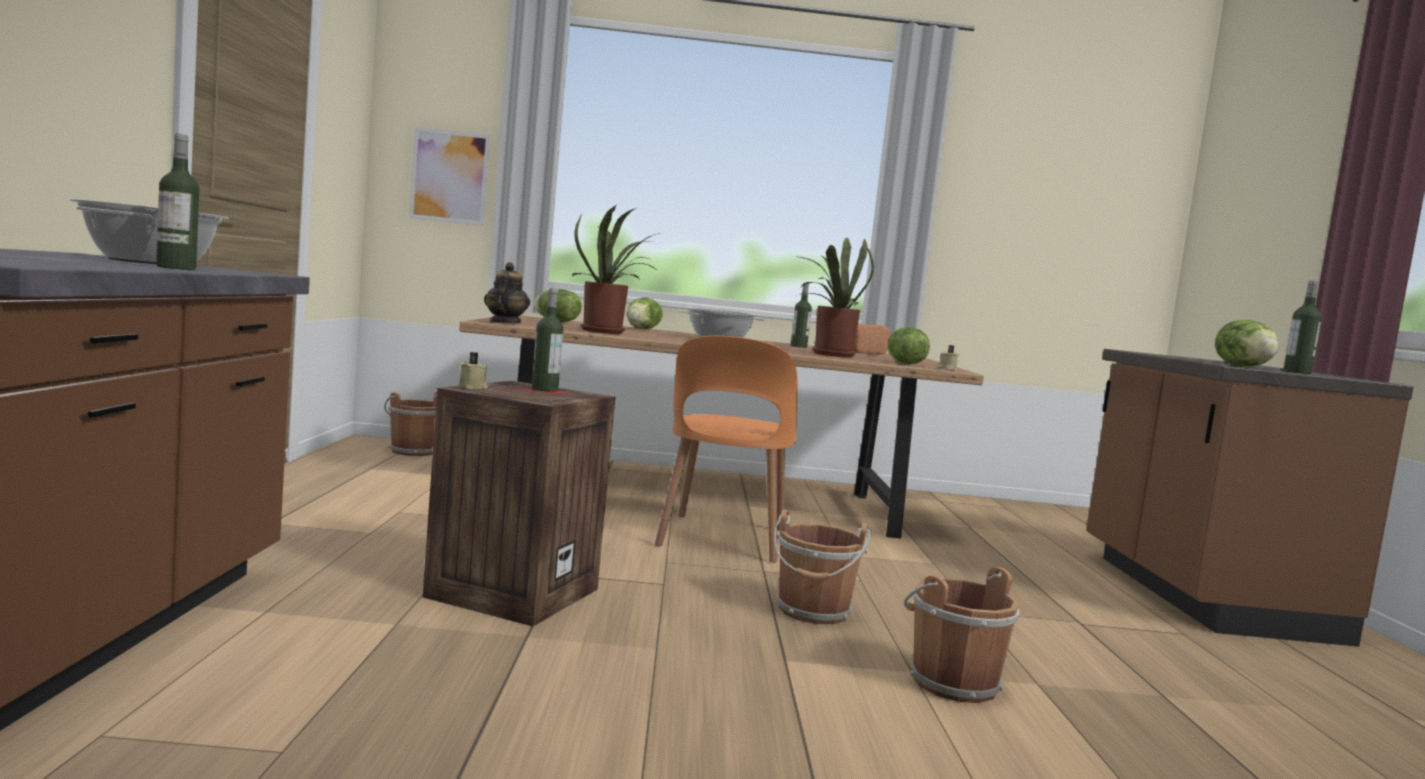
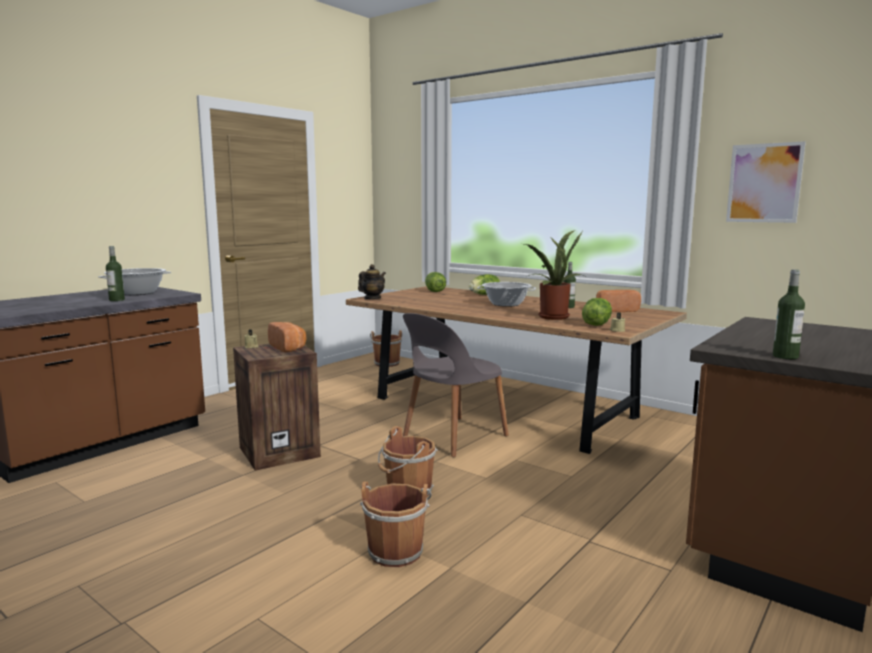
camera: 40 degrees right, 5 degrees up
picture [409,127,491,226] -> picture moved to [726,141,806,223]
bottle [532,288,563,392] -> bread [268,322,306,352]
potted plant [572,205,661,334] -> none
orange chair [655,336,797,563] -> grey chair [403,313,509,457]
lettuce [1215,320,1279,367] -> none

